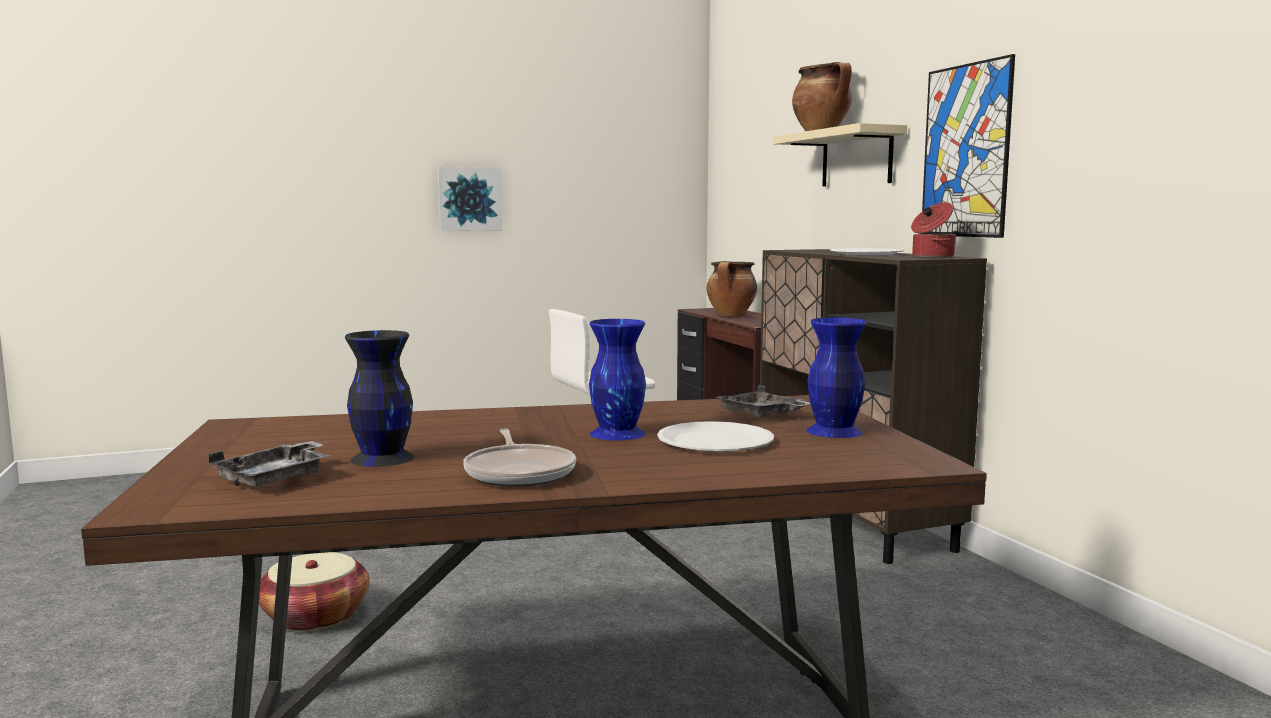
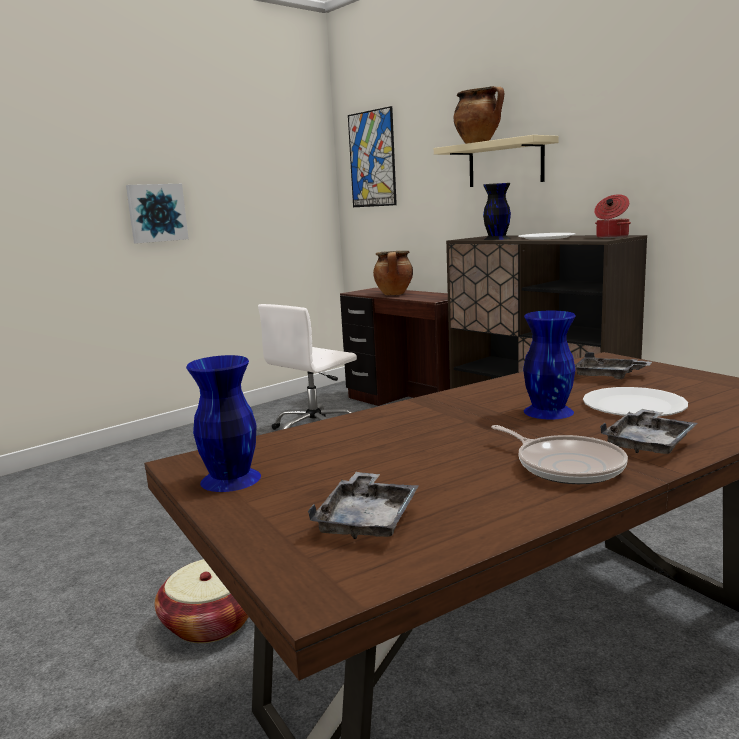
camera: 20 degrees left, 5 degrees up
black vase [345,330,415,467] -> black vase moved to [483,183,511,240]
blue vase [807,318,867,438] -> blue vase moved to [186,355,261,492]
picture [921,54,1015,238] -> picture moved to [348,106,397,207]
none -> grey tray [600,409,698,454]

